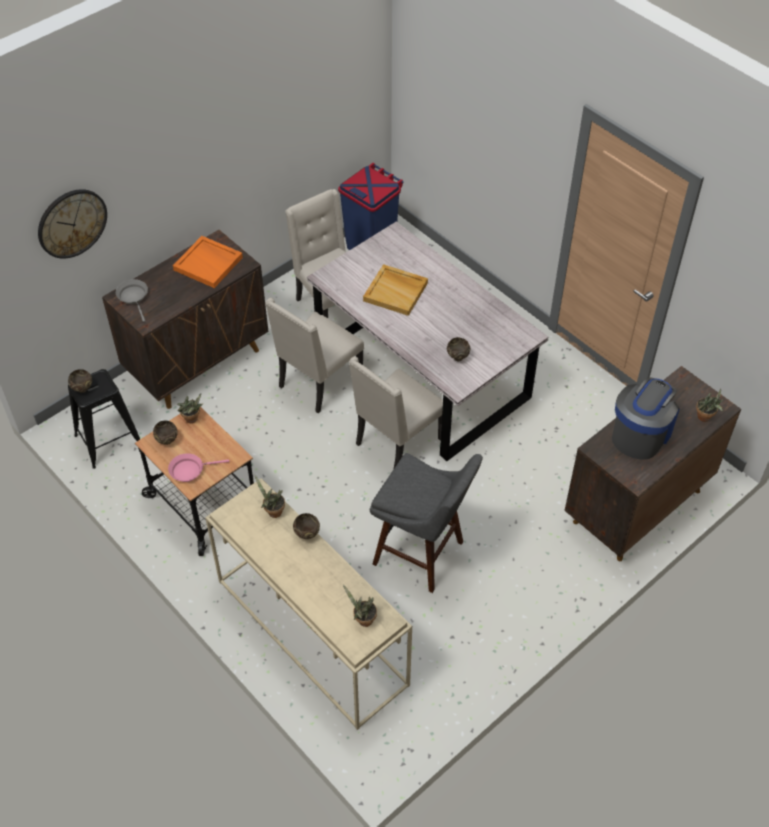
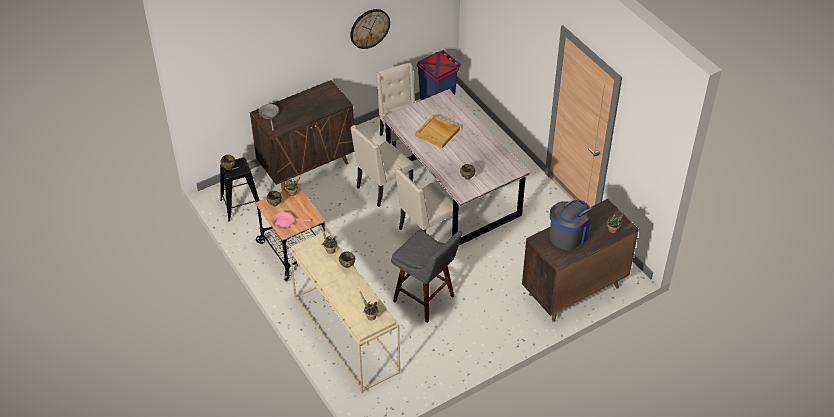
camera: 10 degrees right, 5 degrees down
wall clock [38,189,107,258] -> wall clock moved to [350,9,390,49]
orange tray [173,236,243,288] -> none

